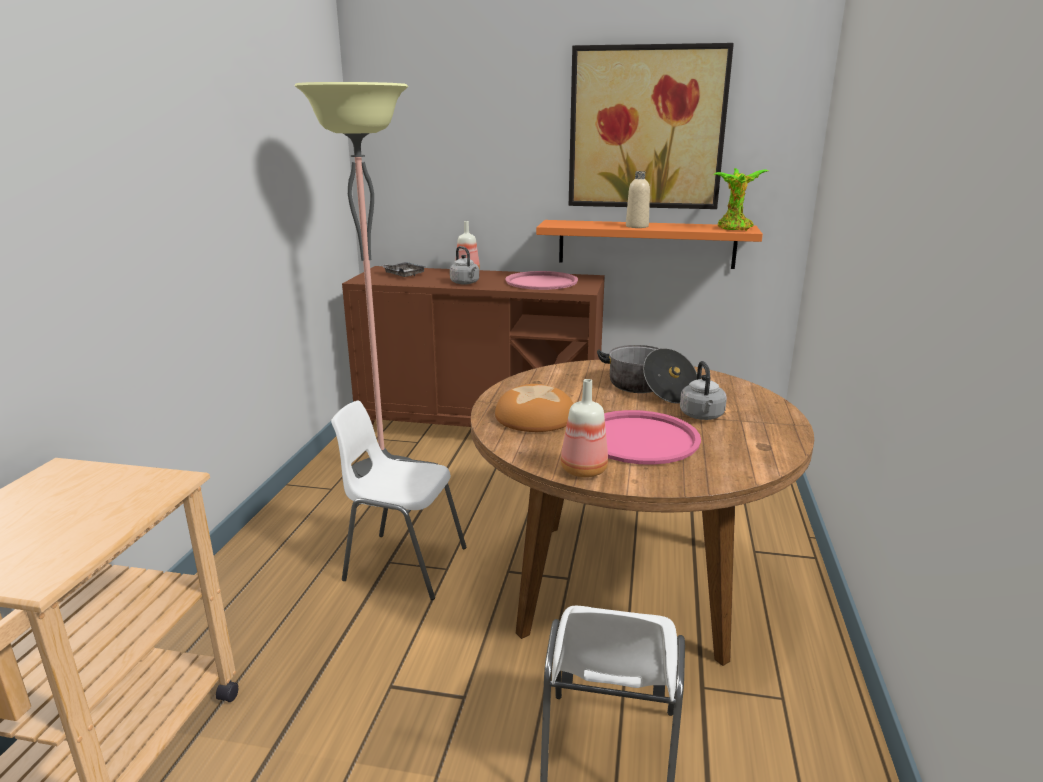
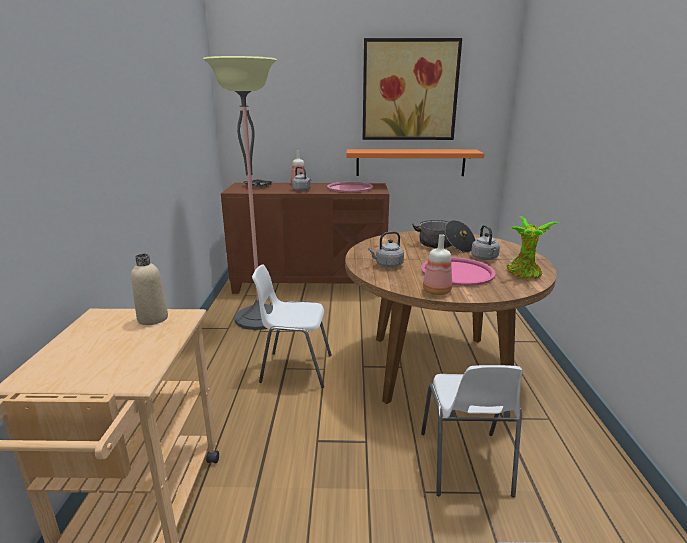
camera: 10 degrees left, 0 degrees up
bread [495,384,573,432] -> grey kettle [368,231,404,268]
beige bottle [626,171,650,228] -> beige bottle moved to [131,254,168,325]
potted plant [713,168,769,231] -> potted plant moved to [507,216,559,279]

